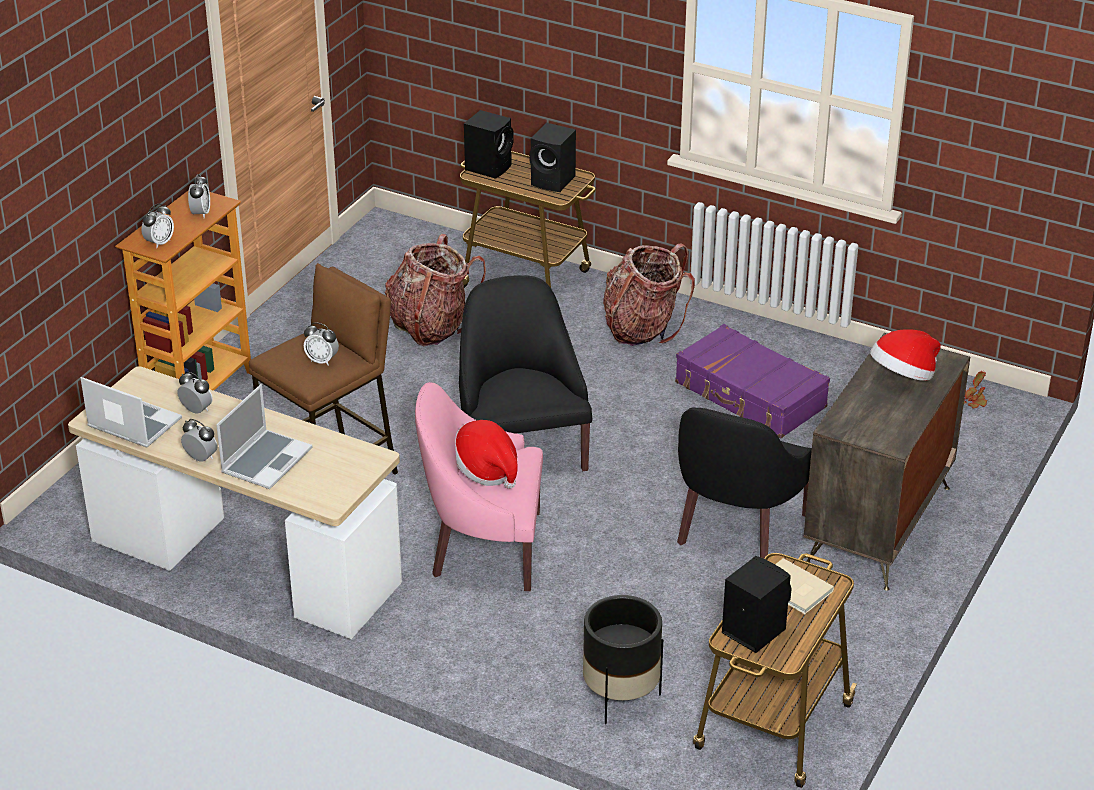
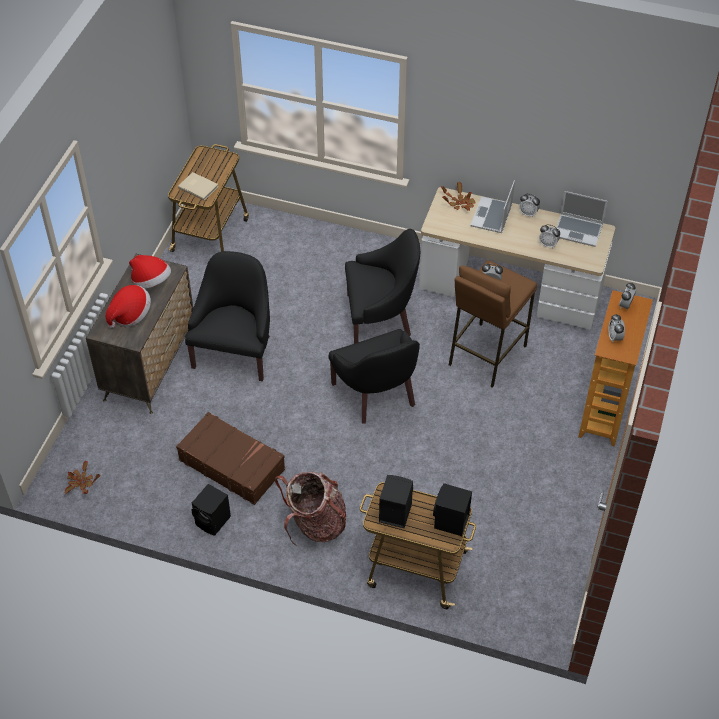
camera: 170 degrees right, 15 degrees up
backpack [385,234,486,347] -> none
pink armchair [415,382,543,591] -> black armchair [345,229,420,344]
hat [455,420,518,489] -> hat moved to [129,255,171,289]
black planter [583,595,663,724] -> none
purple suitcase [675,324,830,439] -> brown suitcase [176,412,285,505]
black speaker [722,556,792,653] -> black speaker moved to [191,484,231,536]
none -> potted plant [441,181,475,211]

